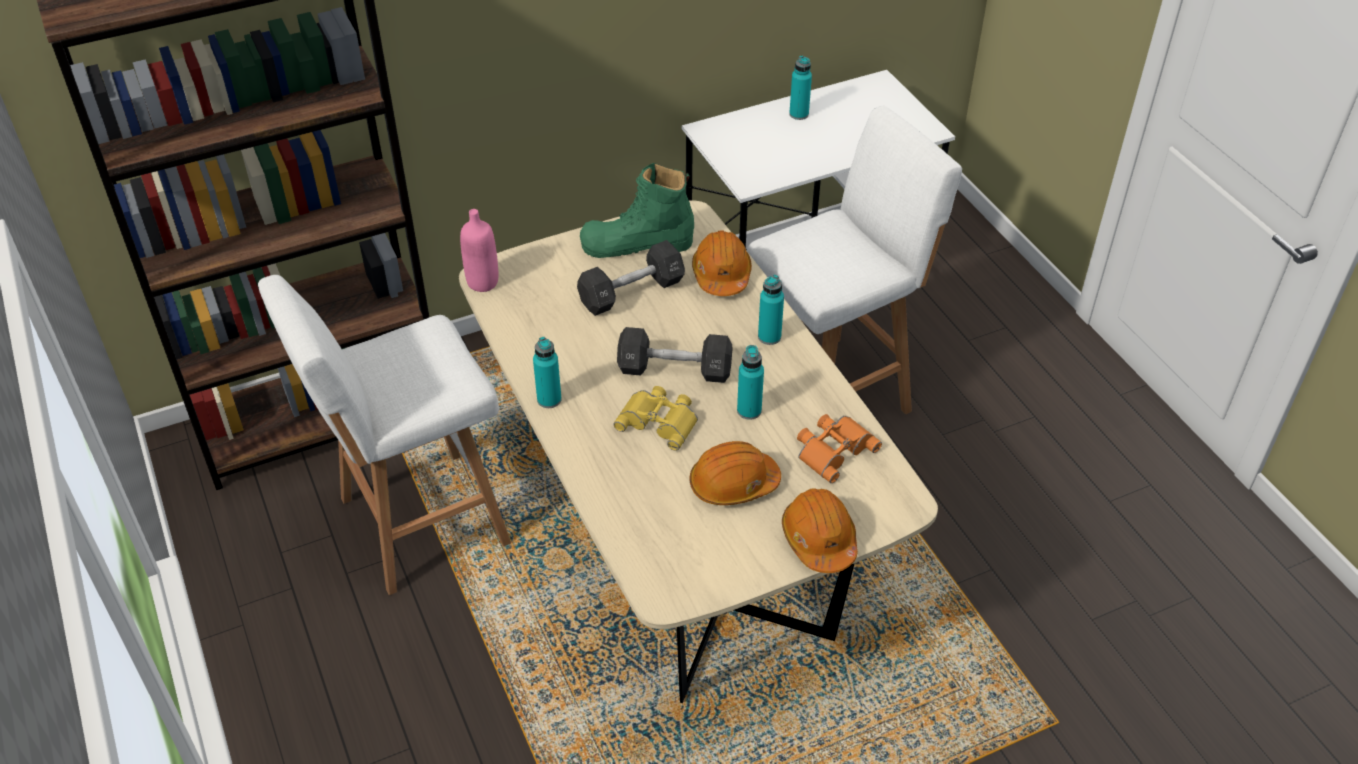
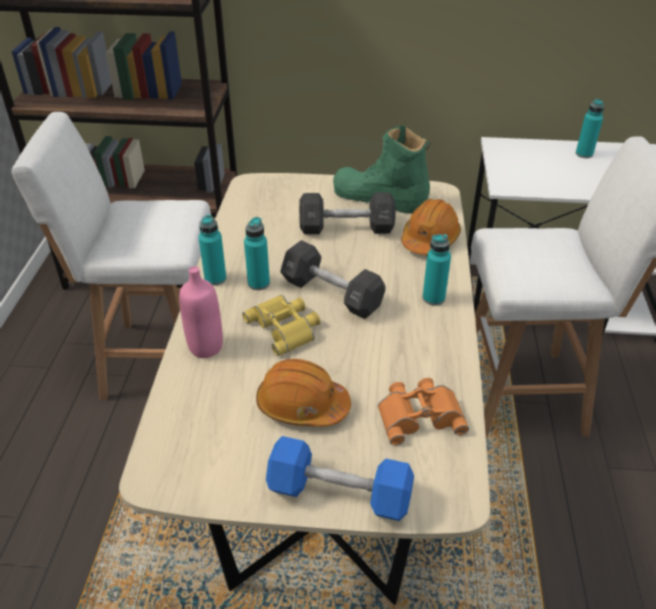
camera: 30 degrees right, 5 degrees down
pink bottle [460,209,499,292] -> pink bottle moved to [179,266,223,358]
turquoise bottle [737,345,764,420] -> turquoise bottle moved to [244,217,270,290]
orange hard hat [782,488,858,573] -> blue dumbbell [266,436,414,521]

